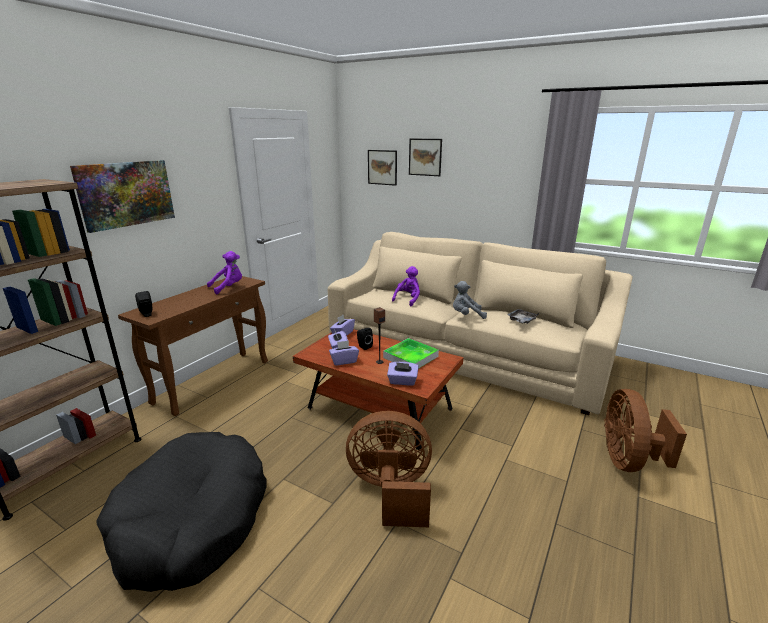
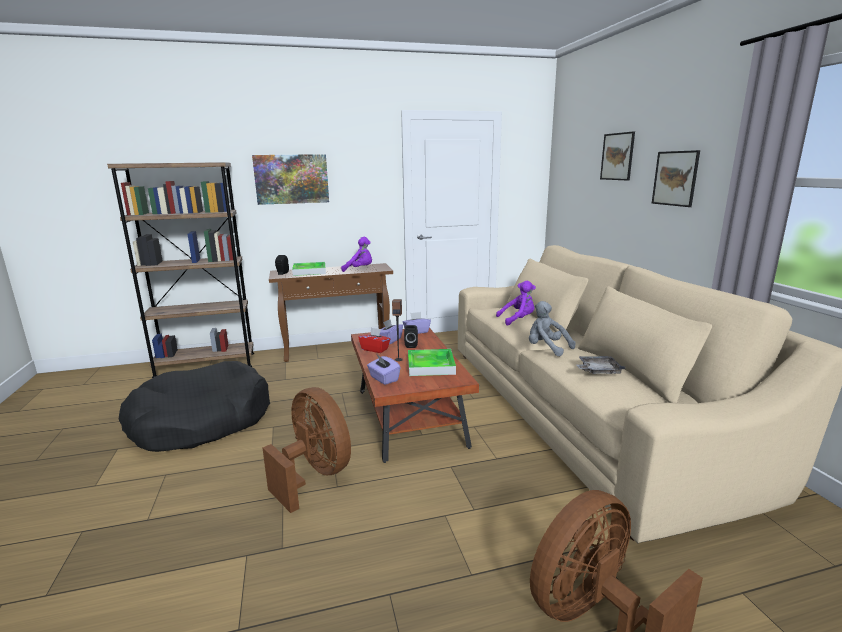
camera: 45 degrees right, 5 degrees down
purple tissue box [329,340,359,366] -> red tissue box [358,327,390,353]
picture [368,150,397,186] -> picture moved to [652,150,700,207]
none -> tray [292,262,326,276]

